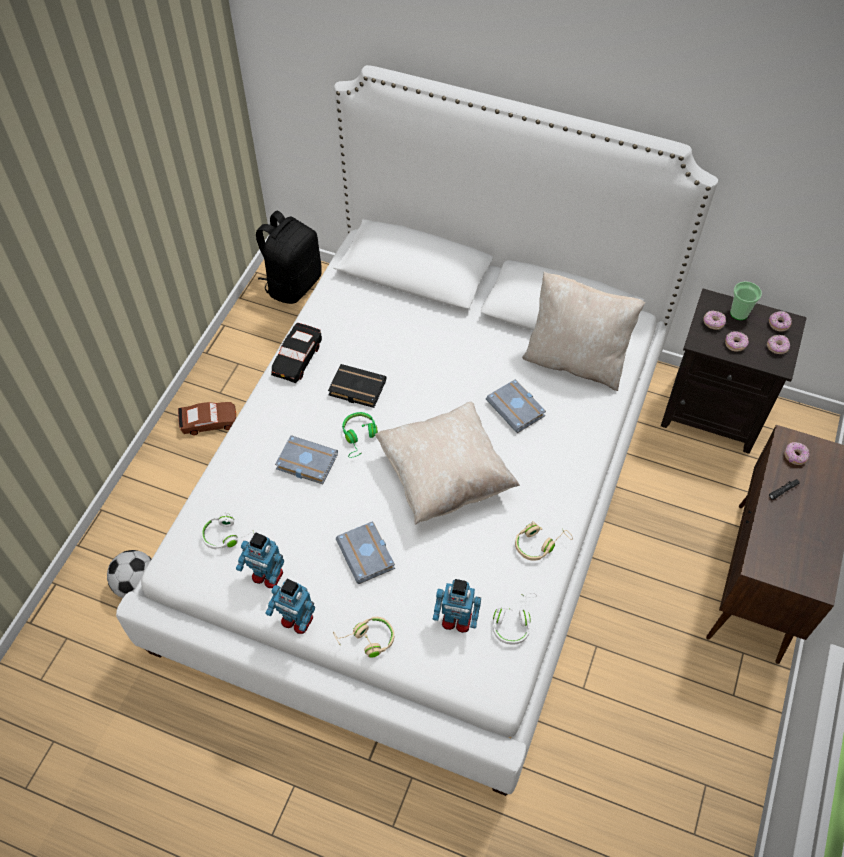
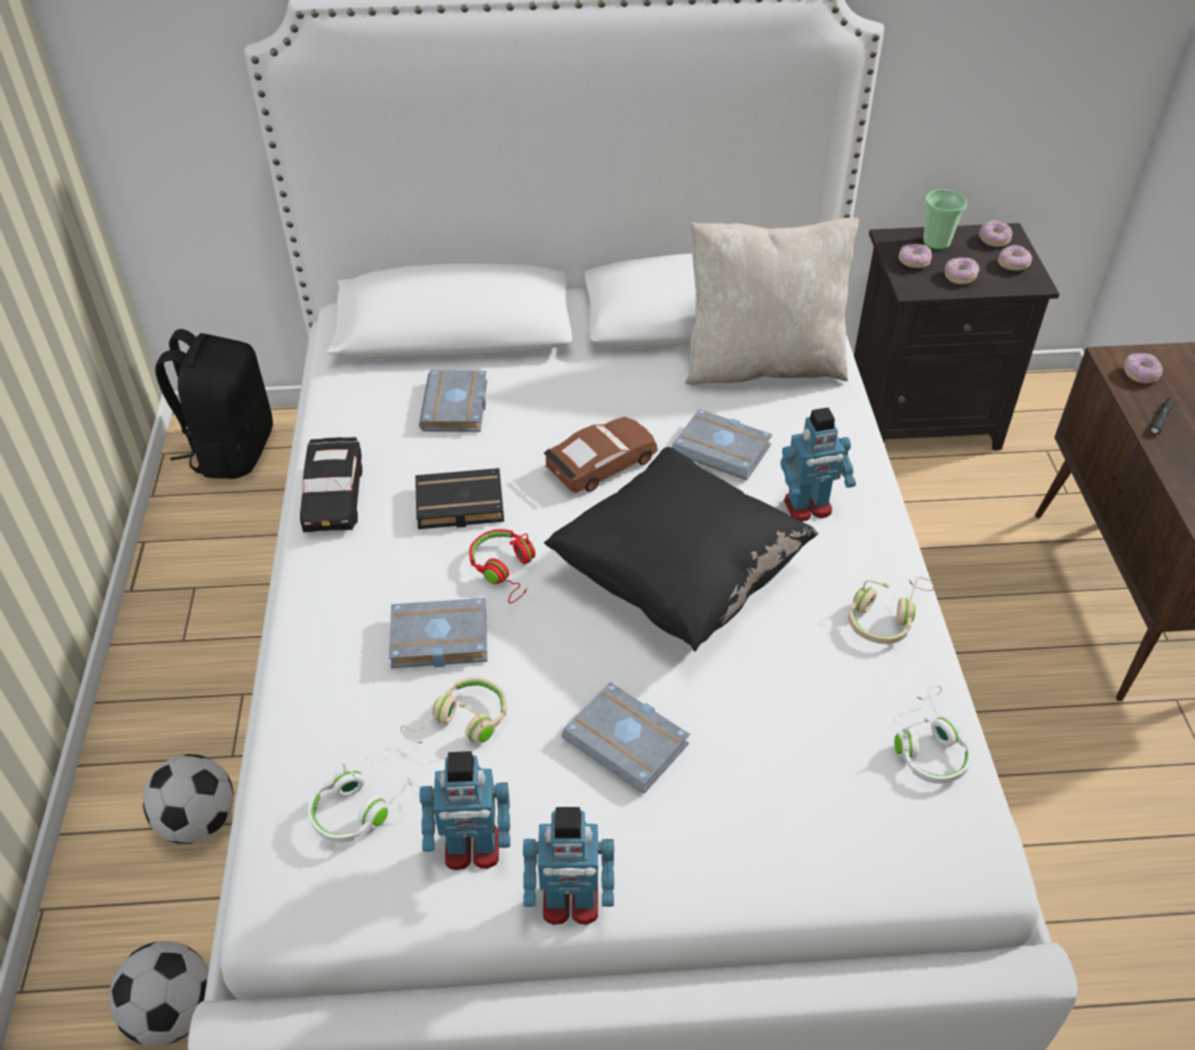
camera: 25 degrees left, 10 degrees down
brown toy car [178,402,236,435] -> brown toy car moved to [544,417,658,493]
beige headphones [333,617,394,658] -> beige headphones moved to [400,677,507,744]
green headphones [342,412,378,458] -> red headphones [469,529,535,603]
beige pillow [375,402,520,525] -> black pillow [544,447,818,652]
toy robot [433,579,481,633] -> toy robot moved to [781,407,856,522]
none -> football [143,754,234,844]
none -> grey book [419,370,487,432]

